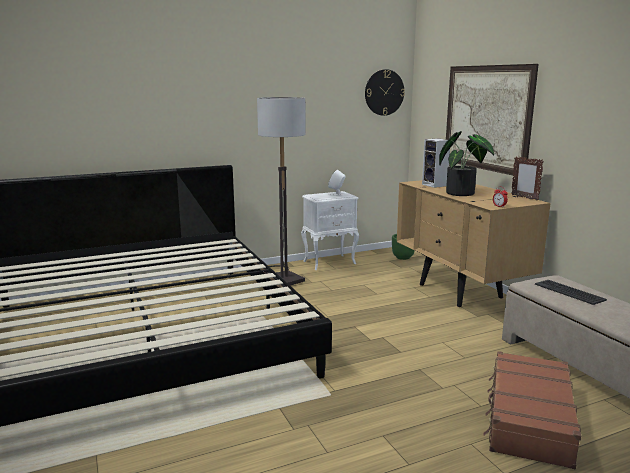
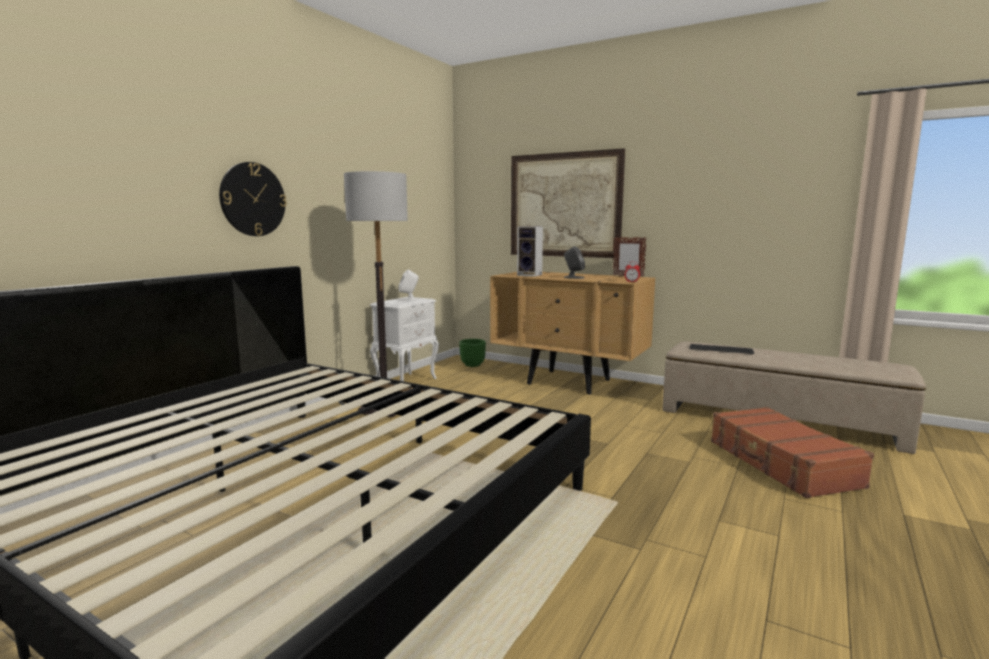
camera: 35 degrees left, 5 degrees down
wall clock [365,69,405,116] -> wall clock moved to [219,162,287,236]
potted plant [439,131,494,196] -> grey speaker [564,246,585,279]

